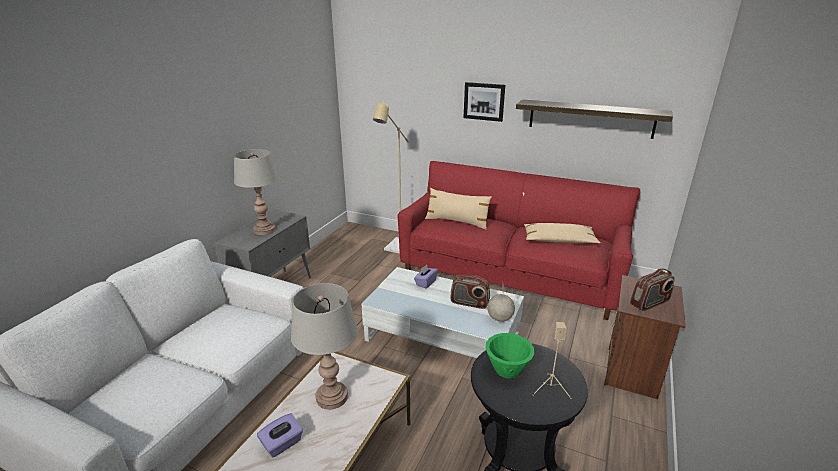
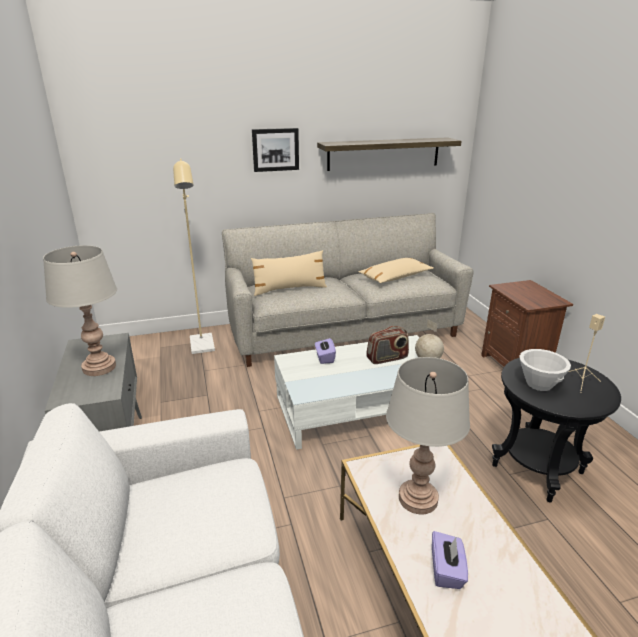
camera: 40 degrees left, 0 degrees up
red sofa [398,161,640,320] -> grey sofa [222,213,474,367]
green bowl [485,333,534,379] -> white bowl [519,349,571,391]
radio [630,268,675,311] -> none

